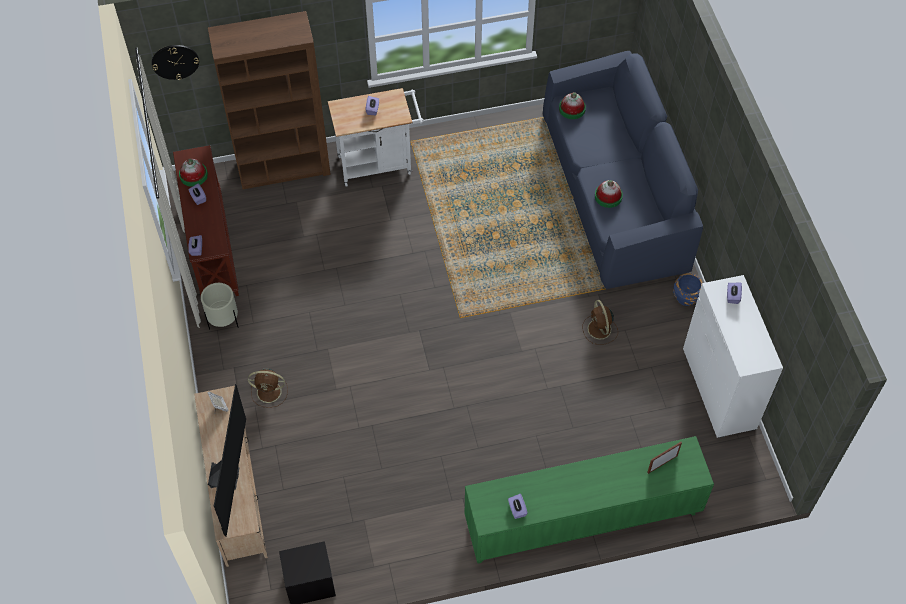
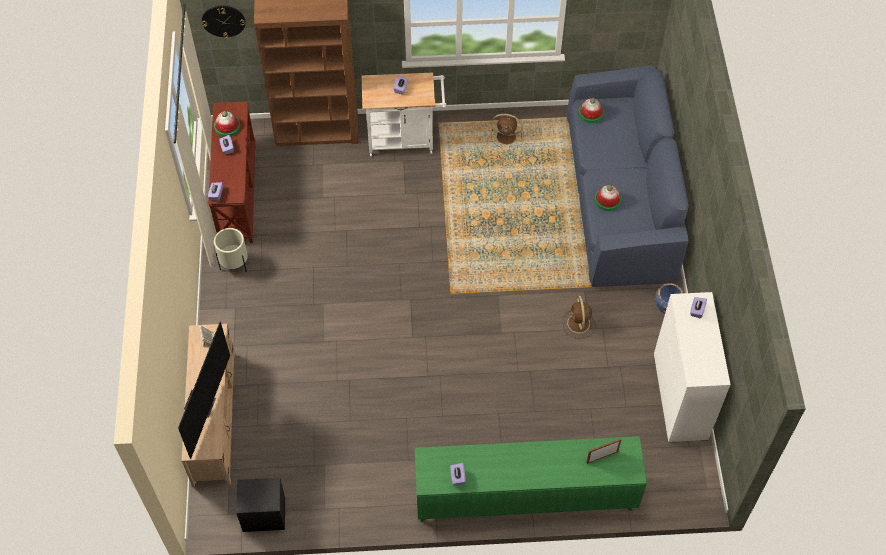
camera: 10 degrees right, 0 degrees up
brown fan [248,369,288,408] -> brown fan moved to [491,114,522,145]

